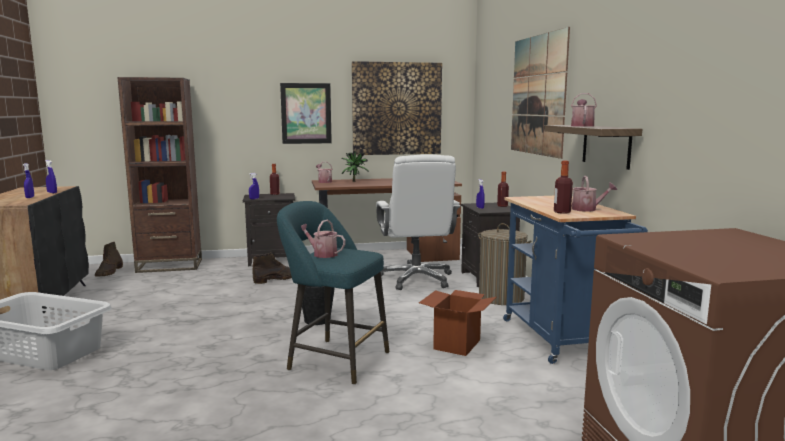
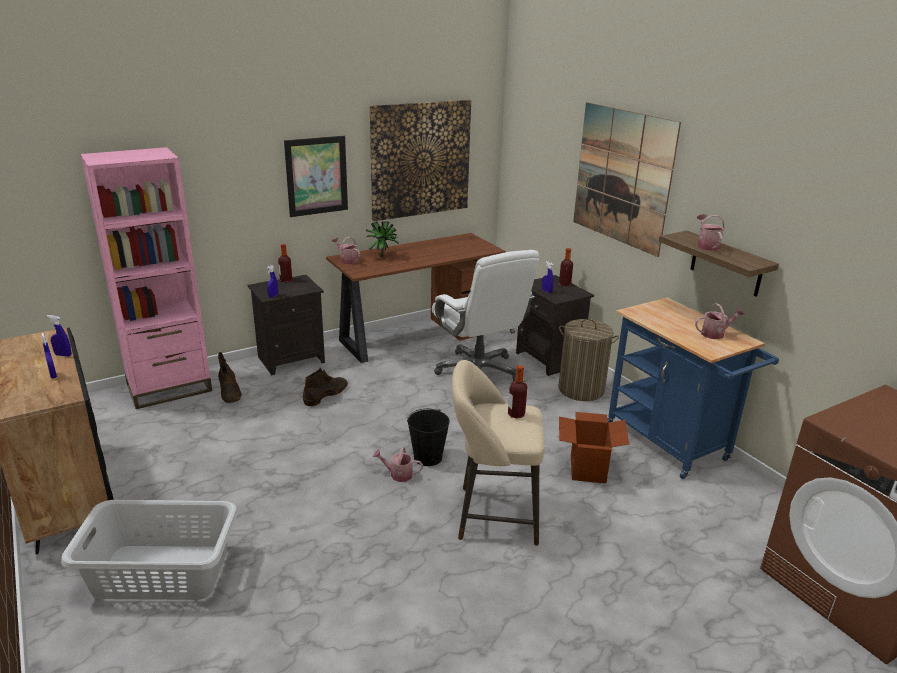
camera: 20 degrees left, 15 degrees up
brown boot [95,242,123,277] -> brown boot moved to [218,352,242,403]
brown bookcase [117,77,202,273] -> pink bookcase [80,147,212,409]
turquoise stool [277,201,389,385] -> beige stool [452,360,544,546]
watering can [301,220,346,258] -> watering can moved to [373,447,423,482]
bottle [554,161,573,214] -> bottle moved to [508,365,527,419]

